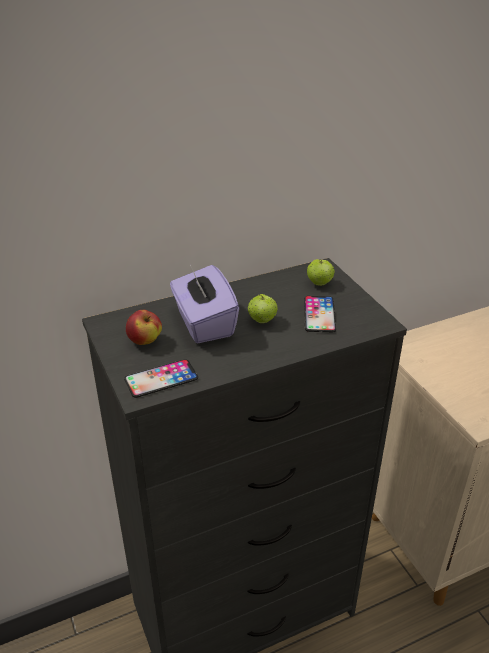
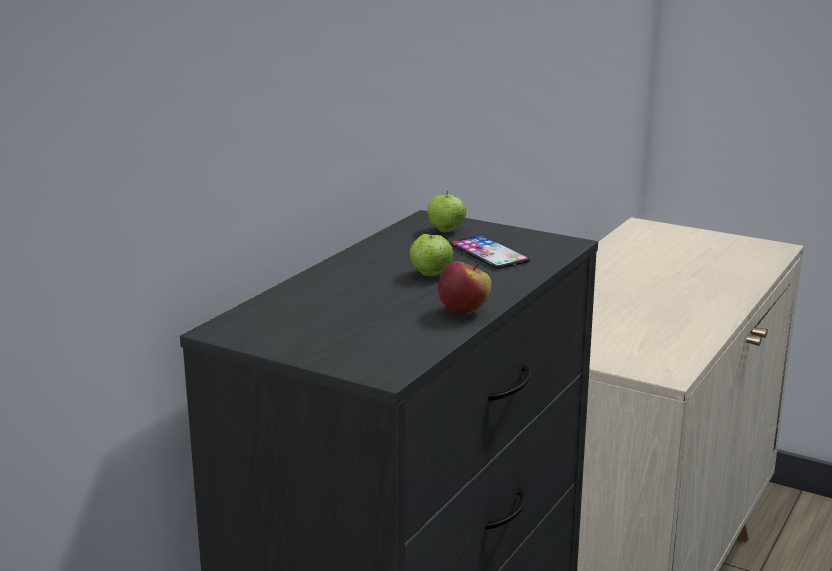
camera: 35 degrees left, 15 degrees down
phone [124,359,198,398] -> none
apple [126,310,162,345] -> apple moved to [438,262,491,315]
purple tissue box [170,265,239,344] -> none

